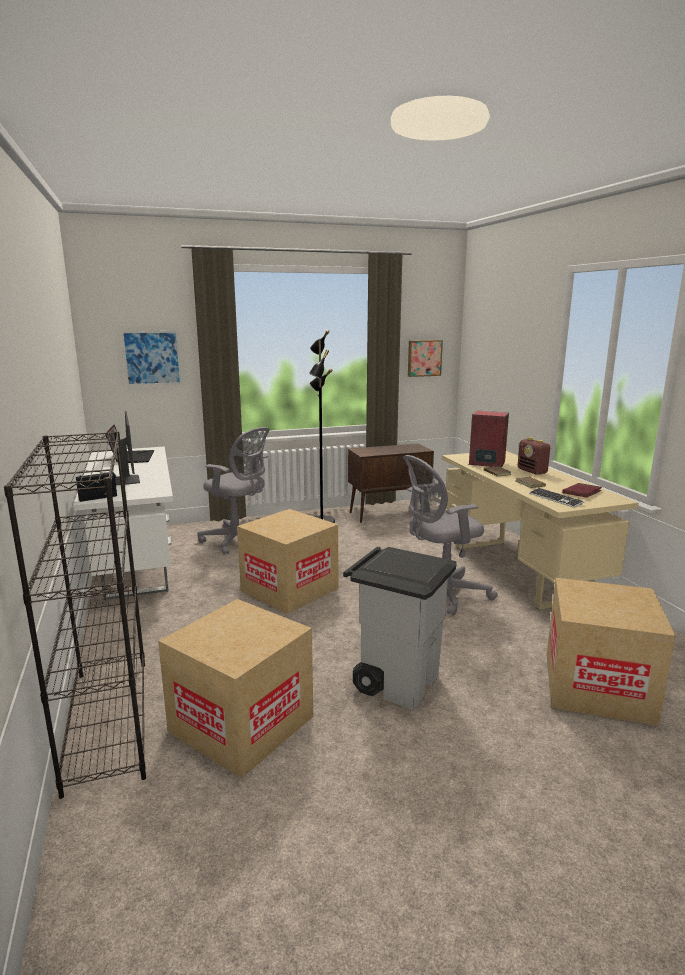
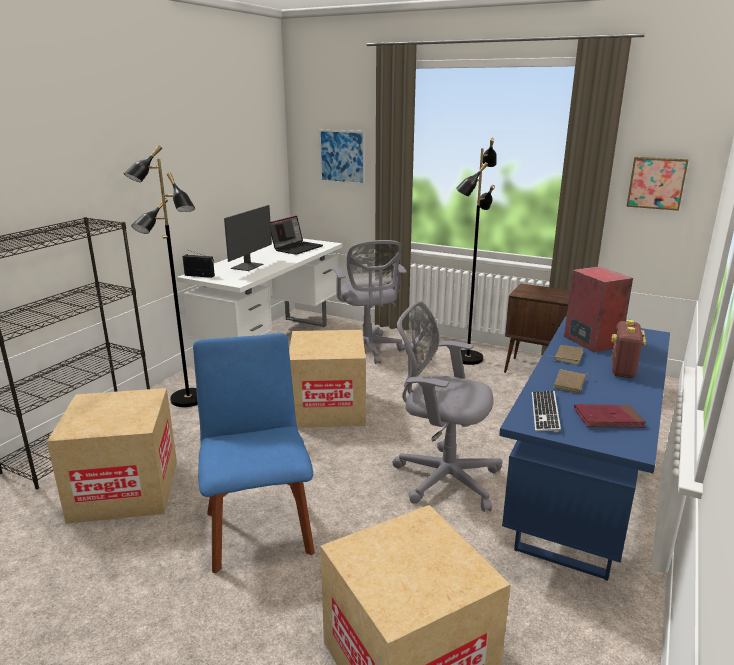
camera: 45 degrees right, 5 degrees up
grey trash can [343,547,457,710] -> blue chair [193,333,315,573]
beige desk [442,451,639,610] -> blue desk [499,316,670,581]
none -> black floor lamp [123,145,198,407]

